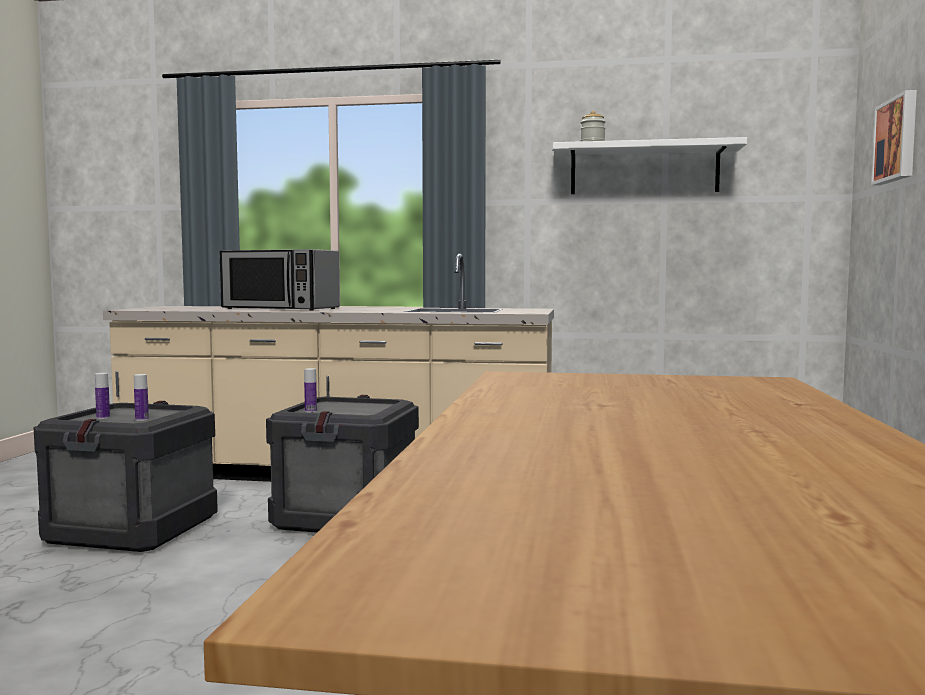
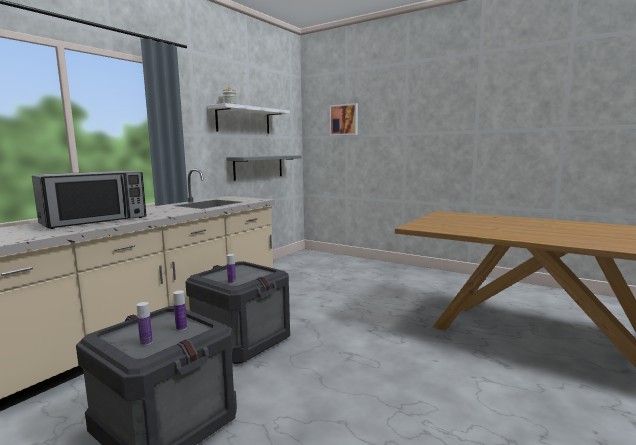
camera: 65 degrees left, 5 degrees up
none -> grey shelf [226,155,301,181]

